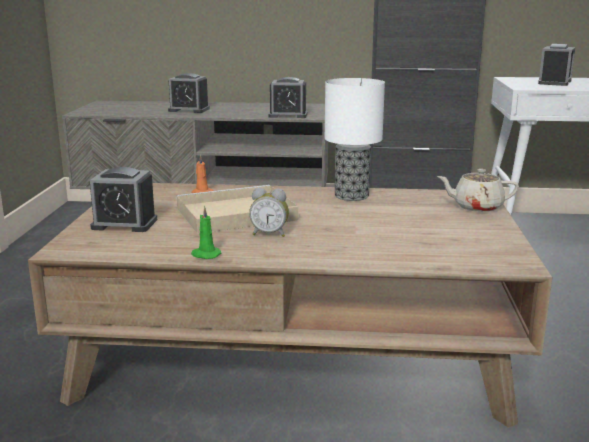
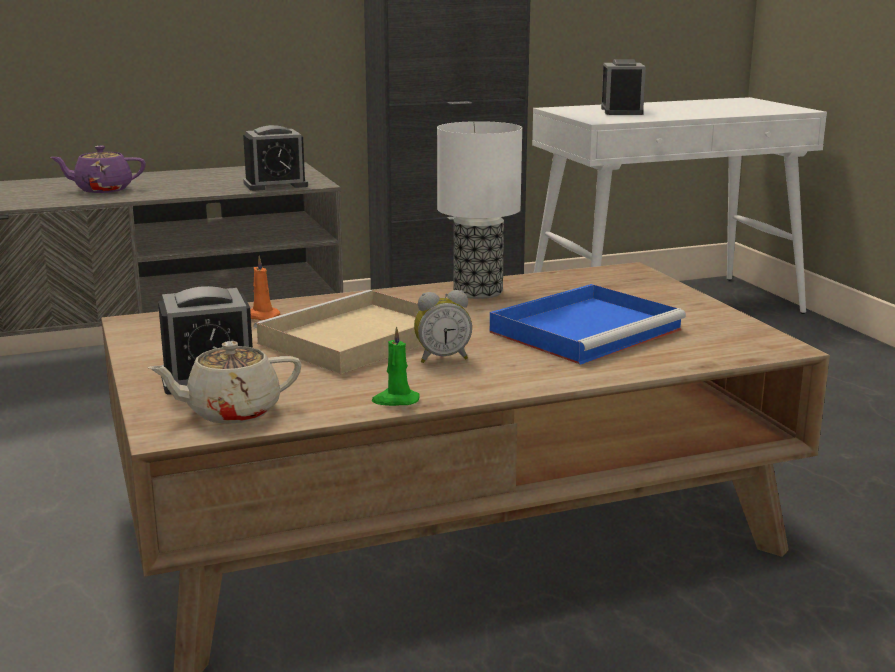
camera: 25 degrees left, 0 degrees up
alarm clock [168,73,210,113] -> purple teapot [50,146,146,193]
beige teapot [437,169,519,212] -> beige teapot moved to [148,341,302,424]
none -> blue tray [490,284,686,365]

